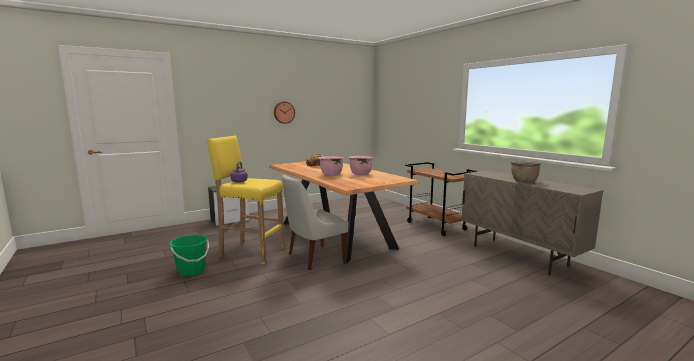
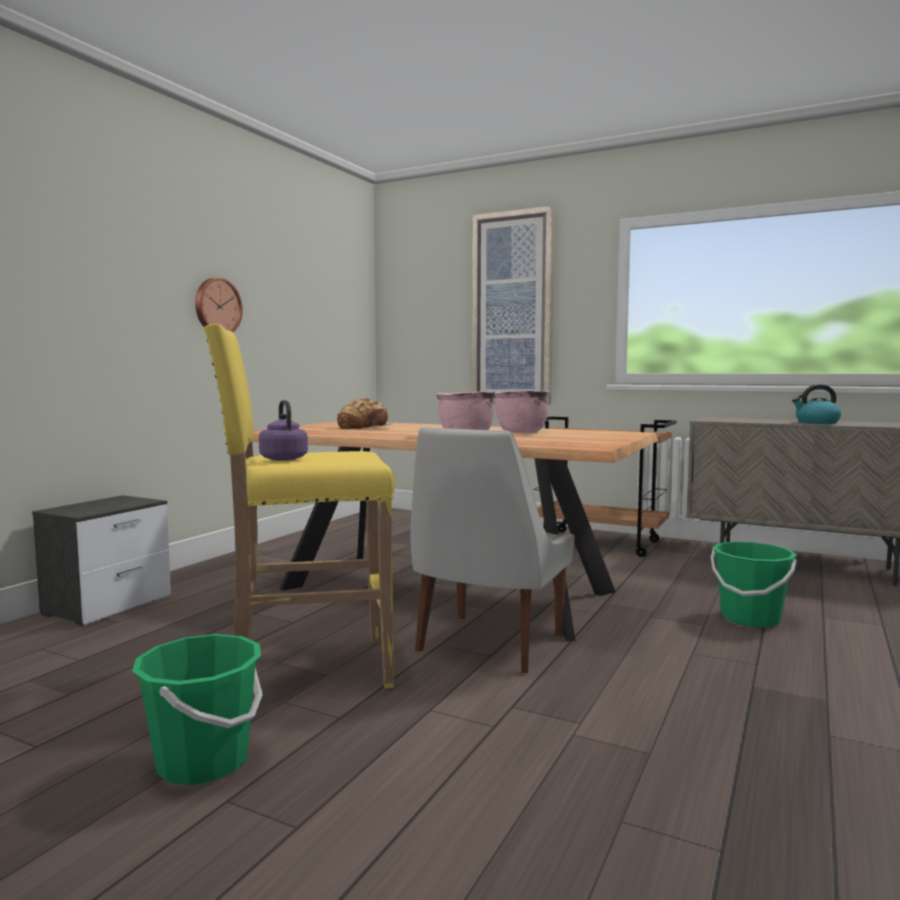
camera: 30 degrees left, 5 degrees down
brown cooking pot [511,160,541,182] -> kettle [792,384,841,424]
none -> picture [472,206,554,405]
none -> green bucket [711,542,797,627]

